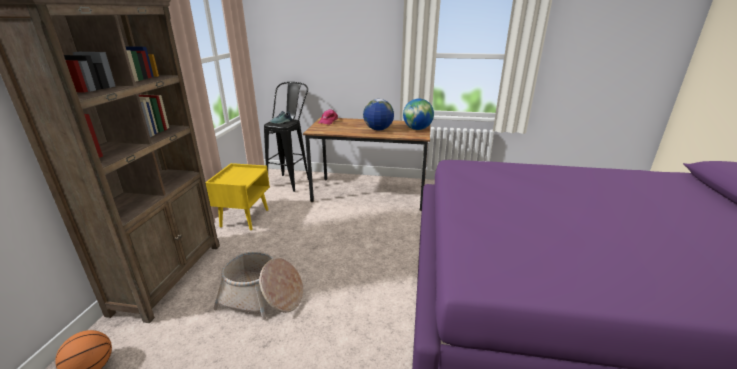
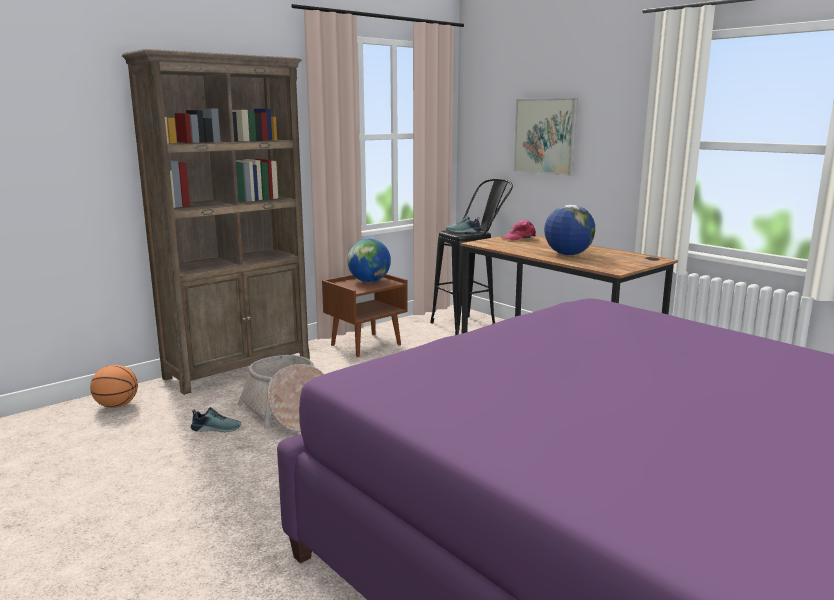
camera: 40 degrees right, 10 degrees down
yellow nightstand [205,163,270,230] -> brown nightstand [322,274,408,357]
globe [403,99,434,130] -> globe moved to [347,238,391,282]
none -> shoe [191,407,241,433]
none -> picture [514,98,578,176]

